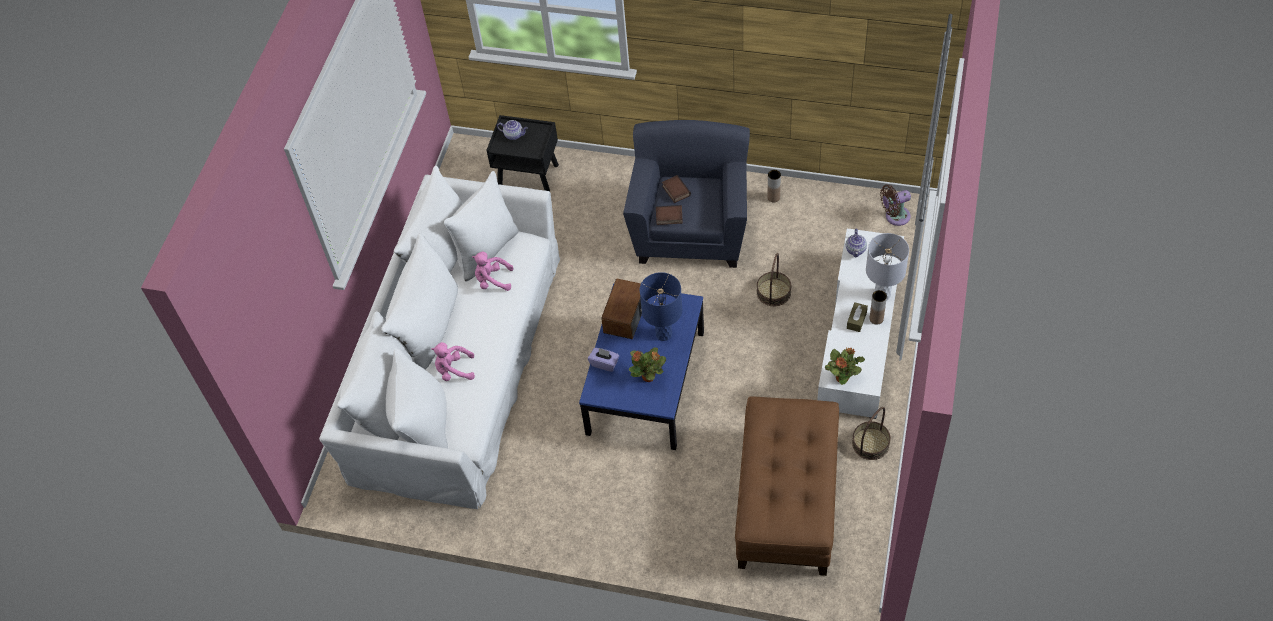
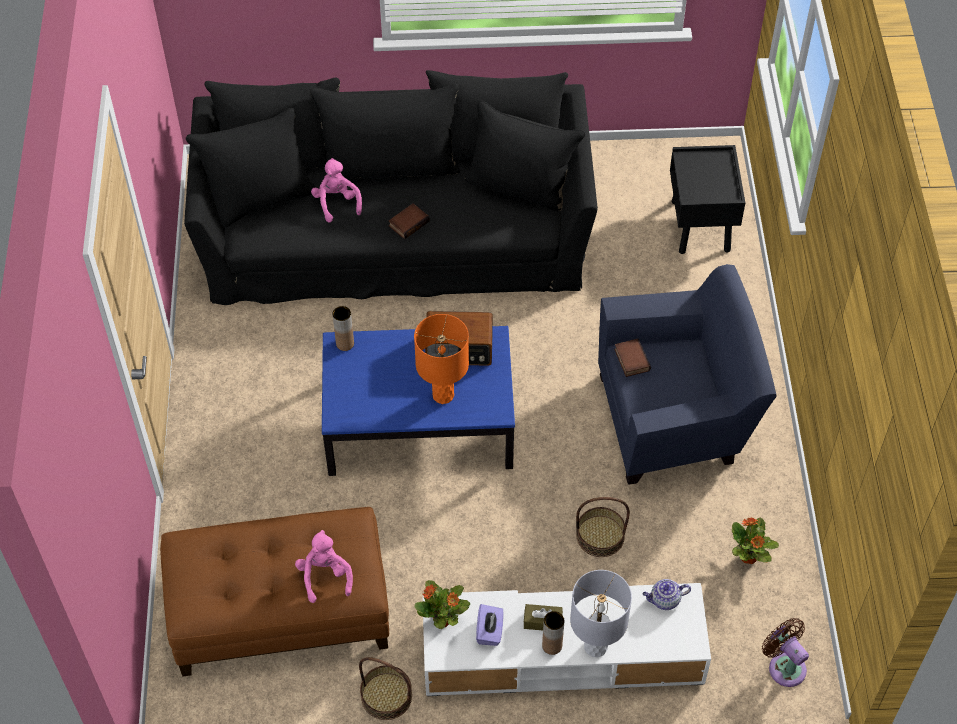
camera: 70 degrees right, 0 degrees up
white sofa [319,166,560,509] -> black sofa [184,70,598,305]
pink plush toy [472,251,513,291] -> pink plush toy moved to [295,530,353,603]
teapot [497,120,528,140] -> none
purple tissue box [588,348,619,372] -> purple tissue box moved to [476,604,504,646]
potted plant [629,347,666,382] -> potted plant moved to [732,517,779,564]
blue table lamp [640,272,682,341] -> orange table lamp [414,314,469,404]
book [662,175,691,203] -> book moved to [388,203,430,239]
brown vase [767,170,781,202] -> brown vase moved to [332,306,354,351]

